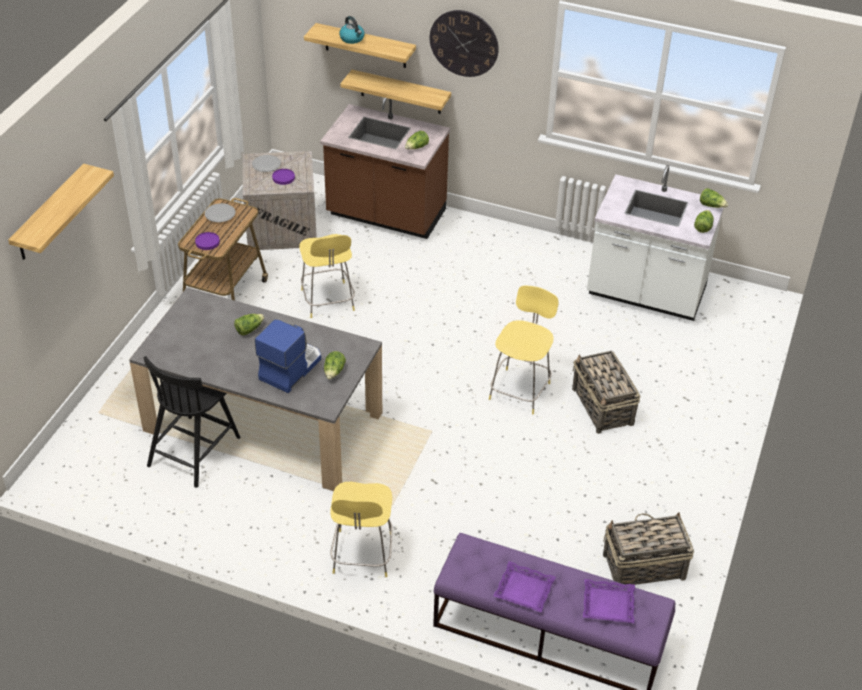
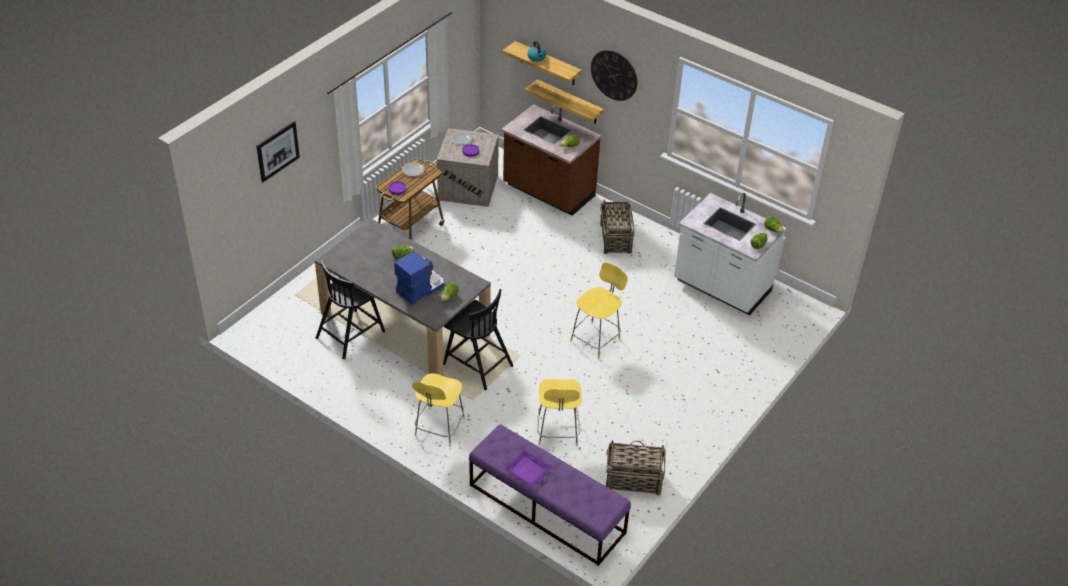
camera: 15 degrees right, 0 degrees up
shelf [8,164,114,260] -> picture [256,121,300,182]
yellow stool [299,234,355,318] -> yellow stool moved to [537,379,581,446]
basket [572,351,641,434] -> basket moved to [600,199,635,254]
purple tray [583,579,635,623] -> none
none -> black chair [443,289,513,390]

